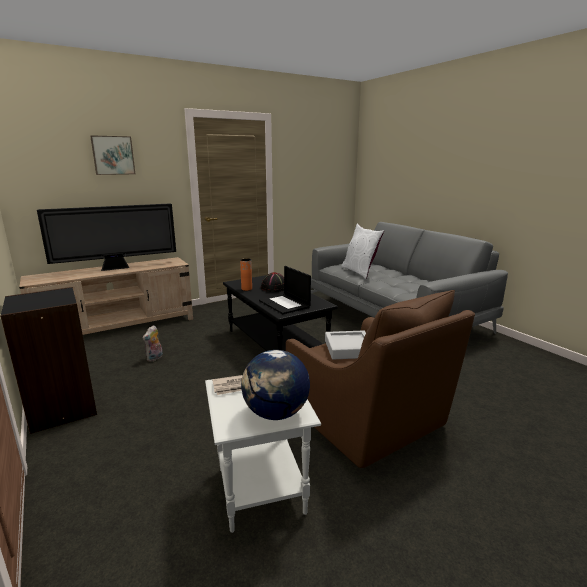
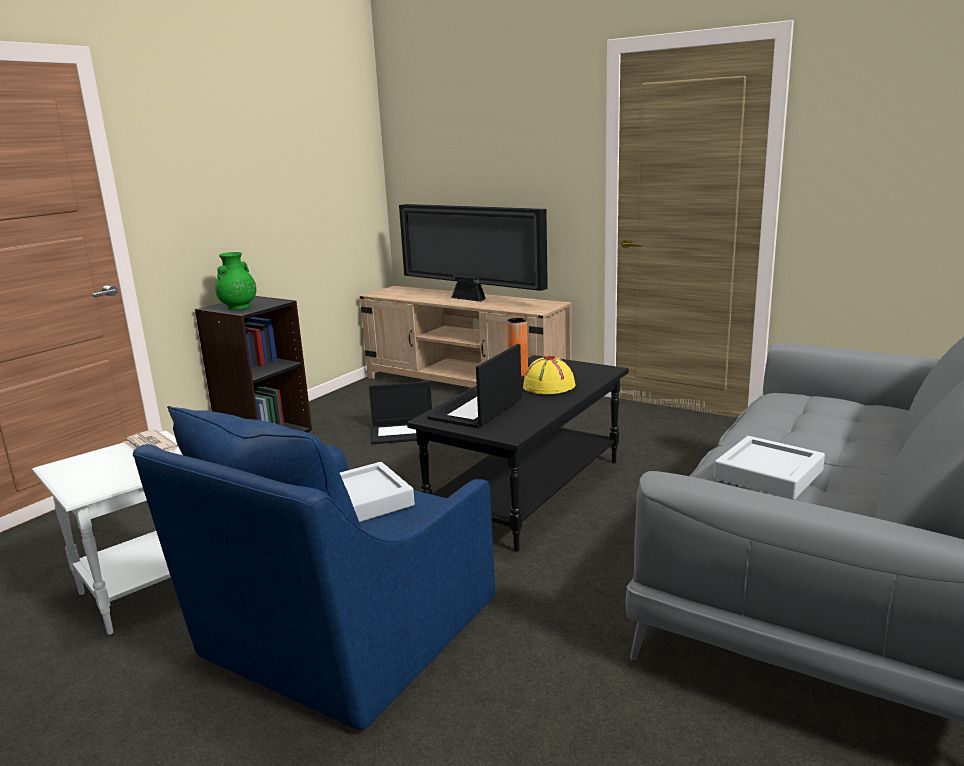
camera: 65 degrees right, 0 degrees up
picture [90,135,135,175] -> none
plush toy [143,325,163,362] -> laptop [369,381,432,444]
globe [241,350,310,420] -> none
black hat [261,272,284,292] -> yellow hat [523,356,576,394]
brown armchair [286,290,475,468] -> blue armchair [133,406,495,729]
white pillow [341,224,384,279] -> none
none -> green vase [215,252,256,310]
none -> grey tray [714,436,825,500]

